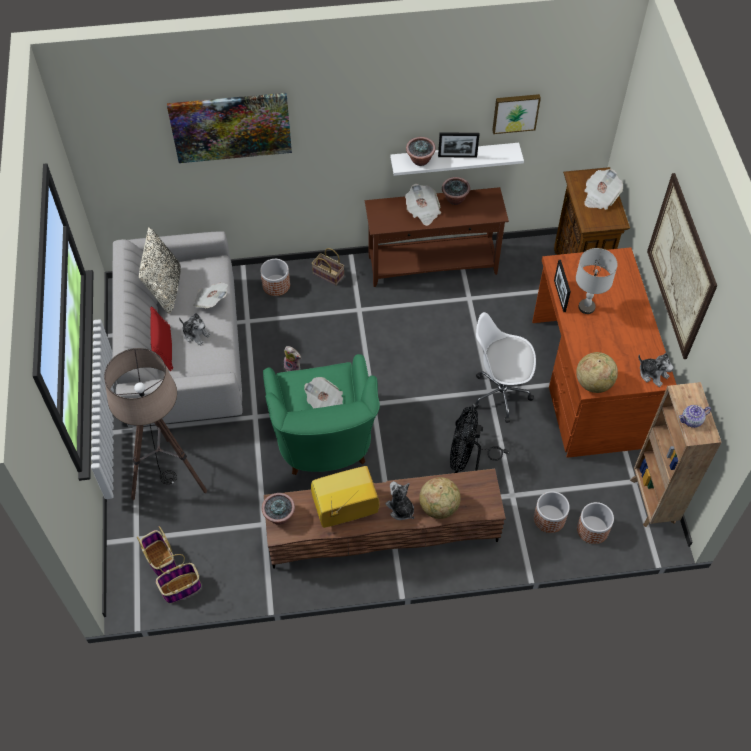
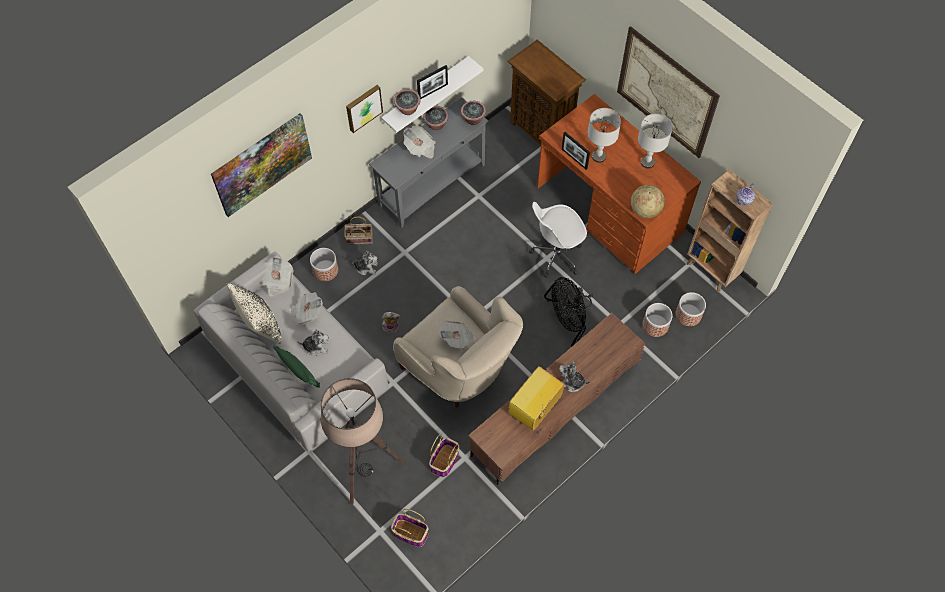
camera: 35 degrees left, 5 degrees up
red pillow [150,306,173,371] -> green pillow [273,346,320,388]
basket [156,554,201,603] -> basket moved to [429,434,459,477]
potted plant [262,493,295,525] -> potted plant moved to [461,101,486,125]
green armchair [263,354,380,475] -> beige armchair [393,286,523,408]
brown console table [365,187,509,287] -> grey console table [369,97,488,228]
globe [419,477,461,519] -> none
picture [492,94,541,134] -> picture moved to [346,85,383,133]
newspaper [584,169,623,210] -> newspaper moved to [262,256,294,297]
plush toy [638,353,674,387] -> plush toy moved to [349,251,378,275]
none -> grey table lamp [638,114,672,169]

